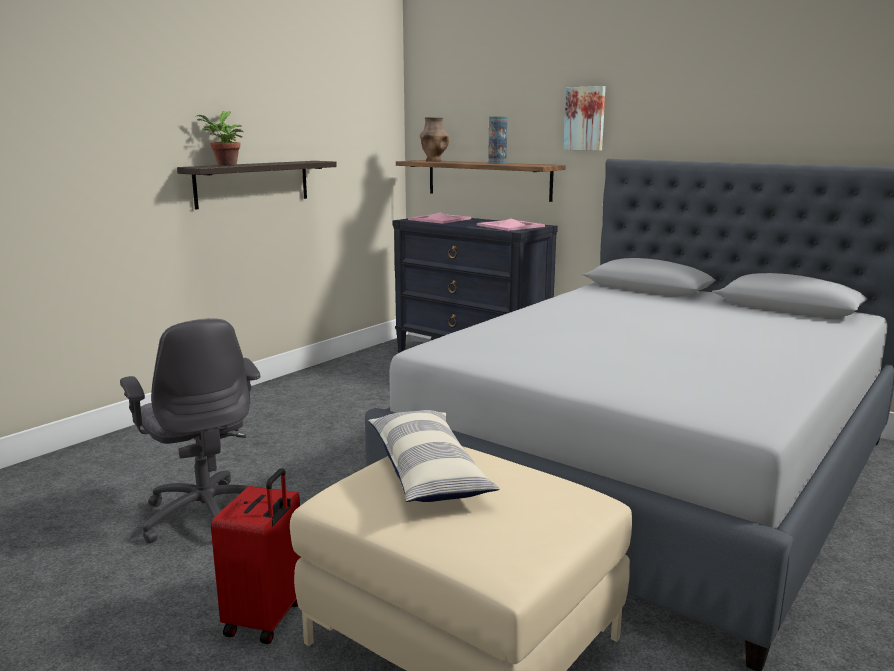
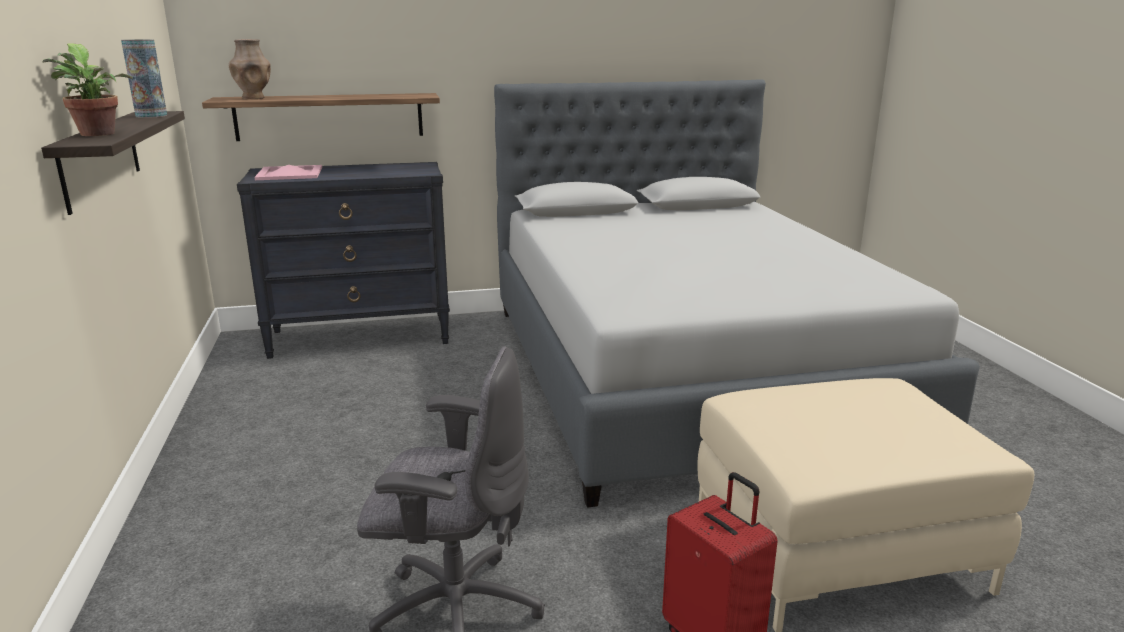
camera: 50 degrees left, 5 degrees up
pillow [368,410,500,502] -> none
pink tray [477,219,545,231] -> none
vase [488,116,507,164] -> vase moved to [121,39,167,118]
picture [564,86,606,151] -> none

